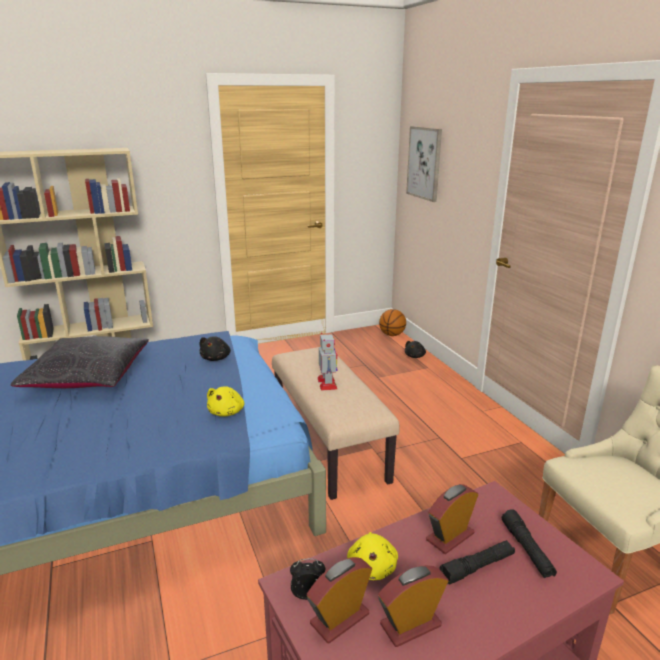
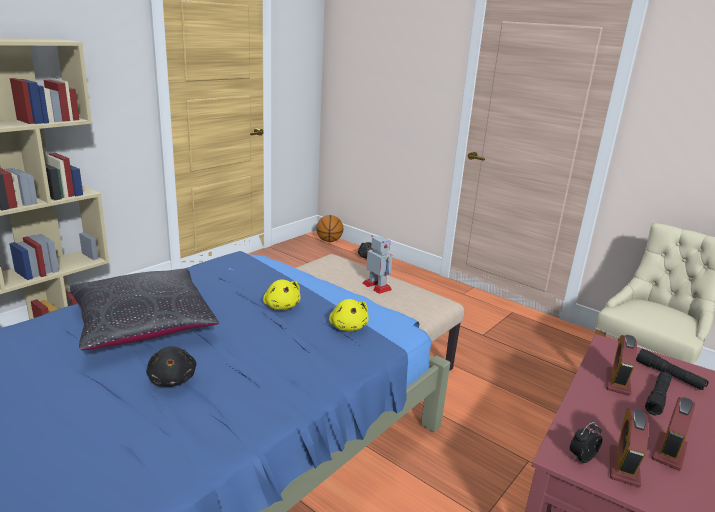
camera: 30 degrees left, 0 degrees up
black plush toy [199,336,231,361] -> black plush toy moved to [146,346,196,387]
yellow plush toy [347,532,398,580] -> yellow plush toy moved to [263,279,301,310]
picture [406,126,442,202] -> none

